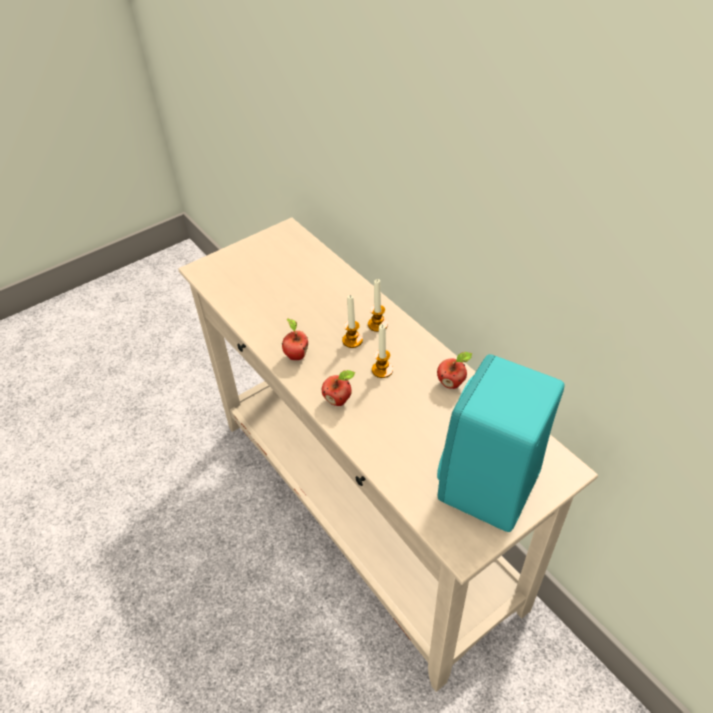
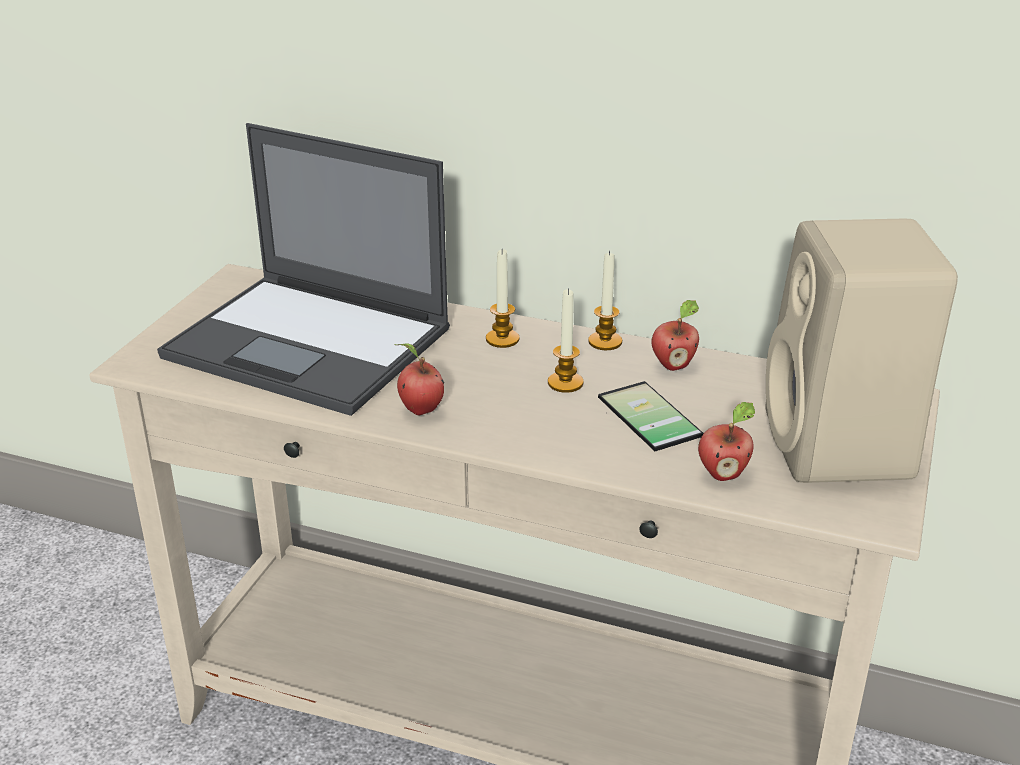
camera: 35 degrees left, 15 degrees down
apple [322,370,356,406] -> apple moved to [698,402,755,481]
candle [342,295,363,348] -> candle moved to [588,251,622,350]
turquoise speaker [437,354,565,532] -> beige speaker [766,219,958,483]
none -> laptop [157,123,450,416]
none -> phone [598,381,704,451]

